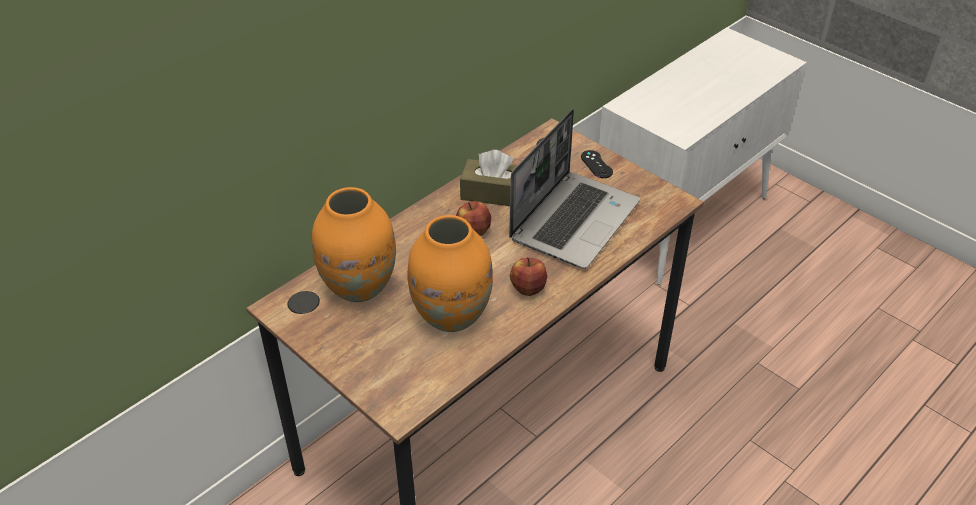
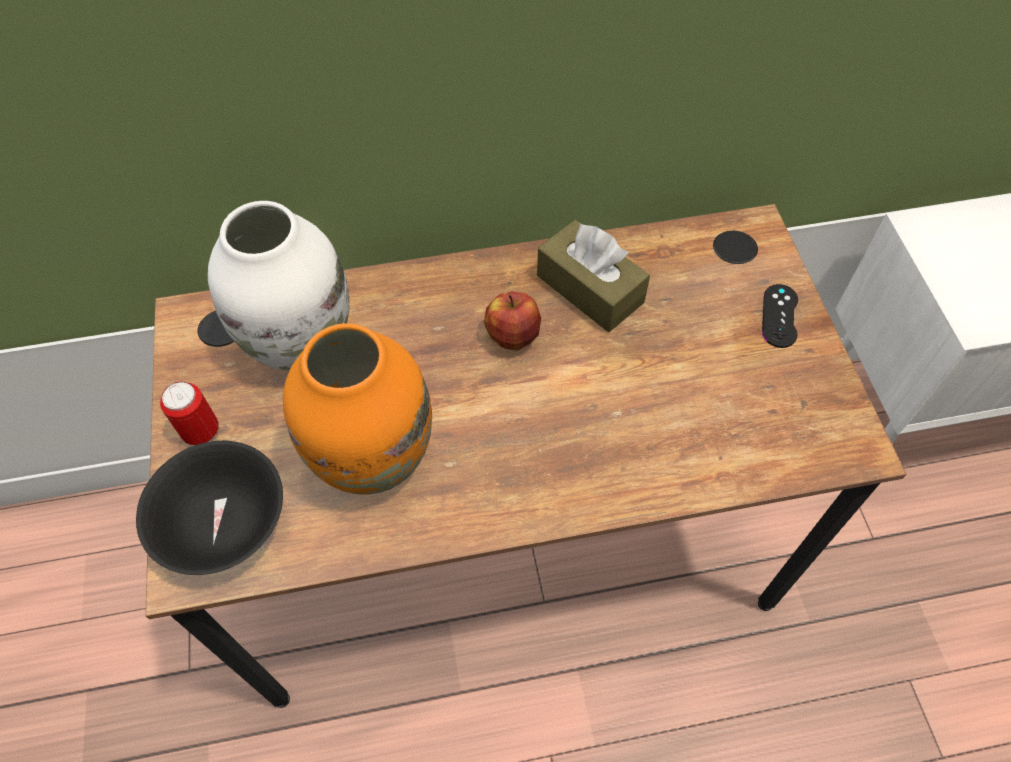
camera: 35 degrees right, 15 degrees up
orange vase [312,187,396,302] -> white vase [208,201,350,371]
laptop [509,109,640,269] -> none
apple [510,257,547,296] -> none
none -> black bowl [136,441,283,575]
none -> can [160,382,219,445]

